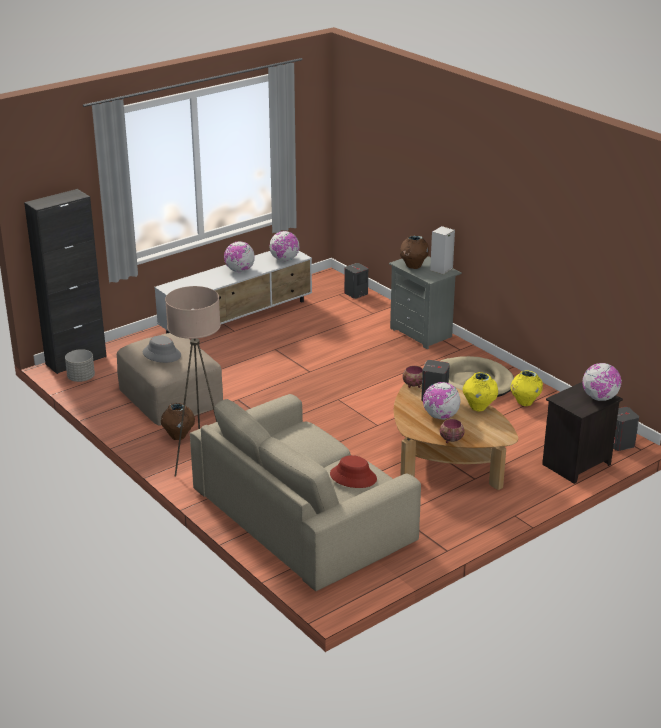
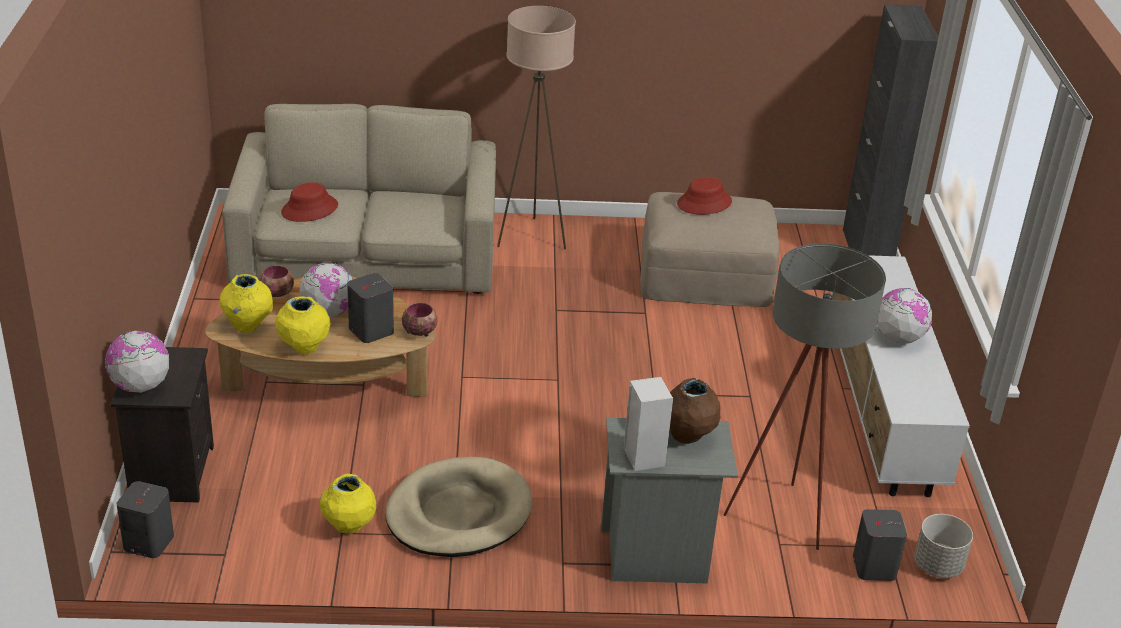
camera: 125 degrees right, 5 degrees up
grey planter [65,349,95,382] -> grey planter moved to [914,514,973,578]
grey hat [143,335,181,363] -> red hat [677,177,732,215]
brown vase [161,403,195,440] -> none
globe [269,231,300,261] -> none
none -> yellow vase [219,274,273,333]
none -> grey floor lamp [724,243,886,550]

